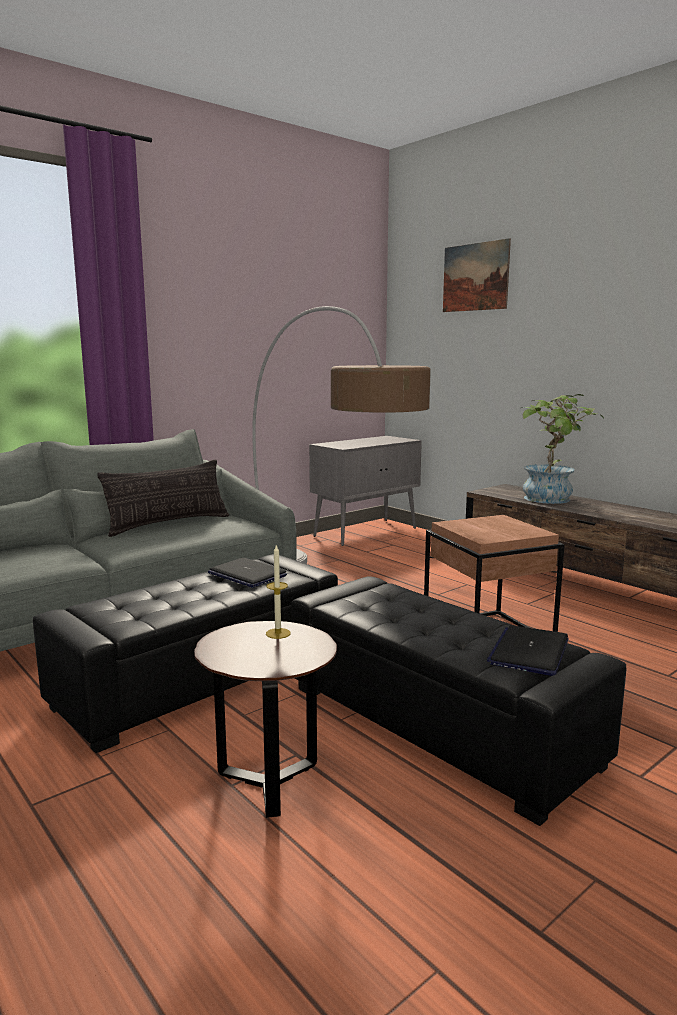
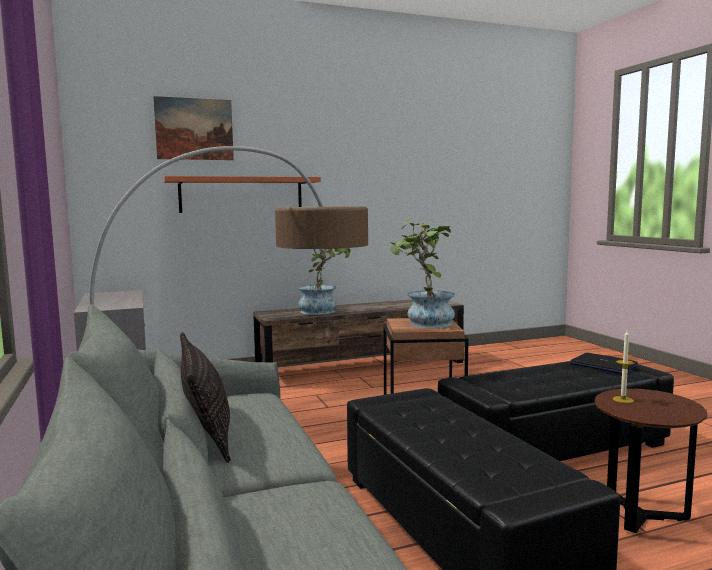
camera: 70 degrees left, 5 degrees down
laptop [208,558,287,588] -> none
none -> shelf [164,176,321,213]
none -> potted plant [385,221,455,328]

